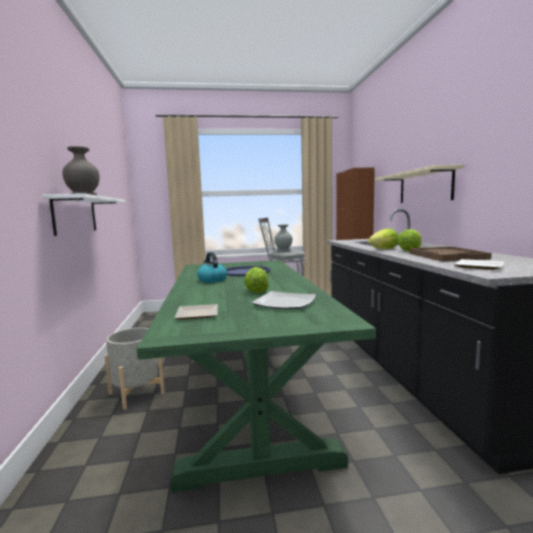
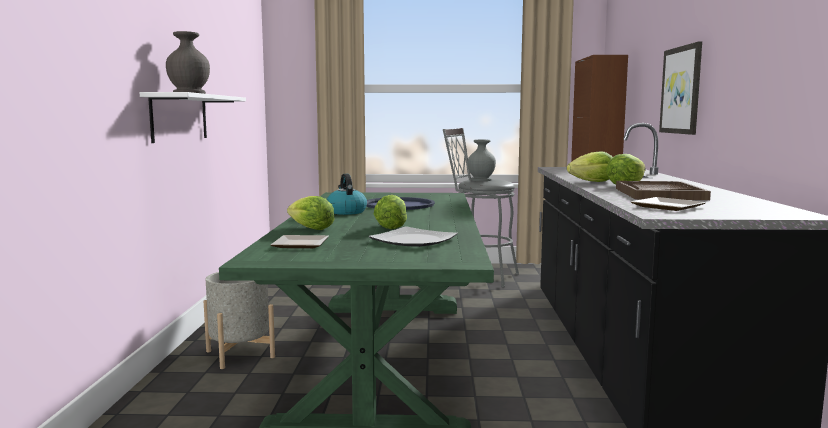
camera: 10 degrees right, 0 degrees up
beige shelf [375,165,464,203] -> picture [659,41,702,135]
none -> lettuce [287,196,335,230]

